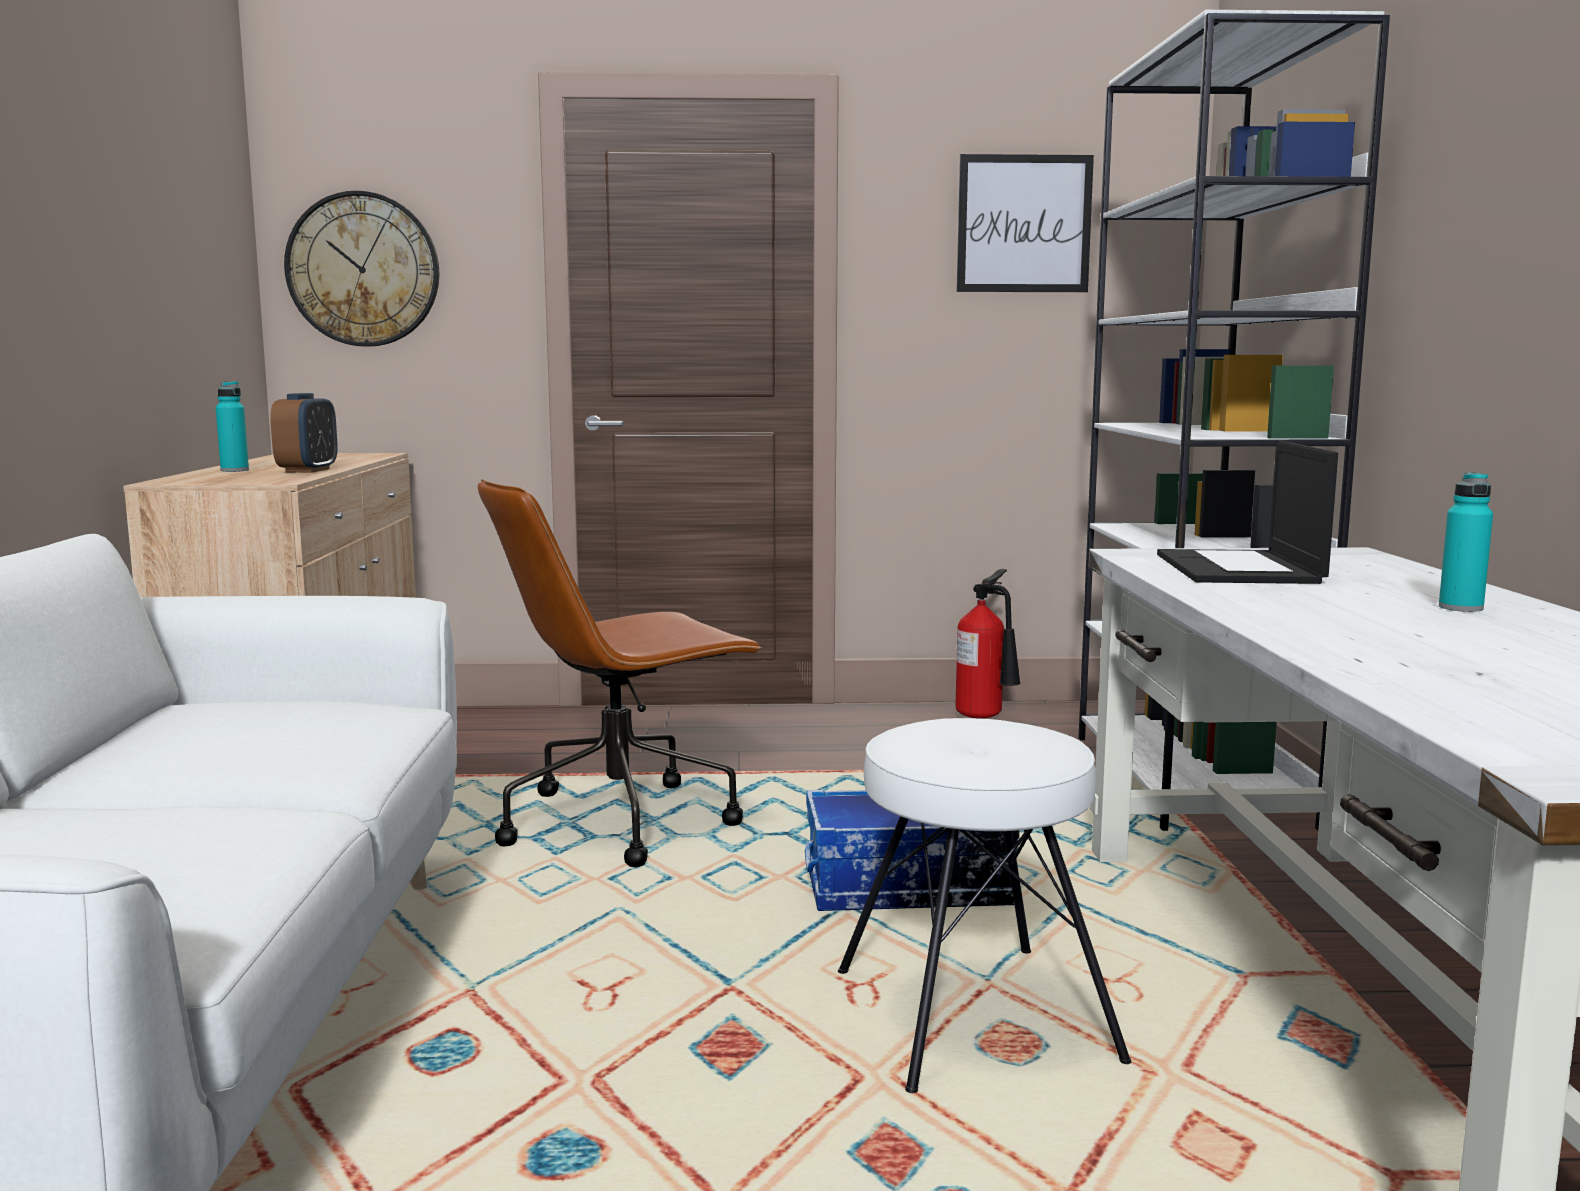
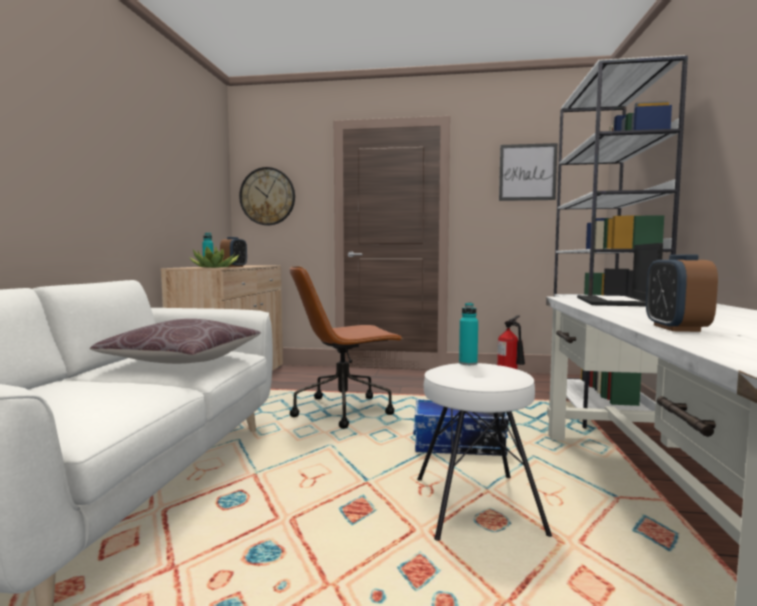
camera: 10 degrees right, 5 degrees down
turquoise bottle [1439,472,1493,612] -> turquoise bottle moved to [459,303,478,365]
none -> brown pillow [90,319,261,364]
none -> potted plant [190,246,239,268]
none -> alarm clock [646,255,718,332]

